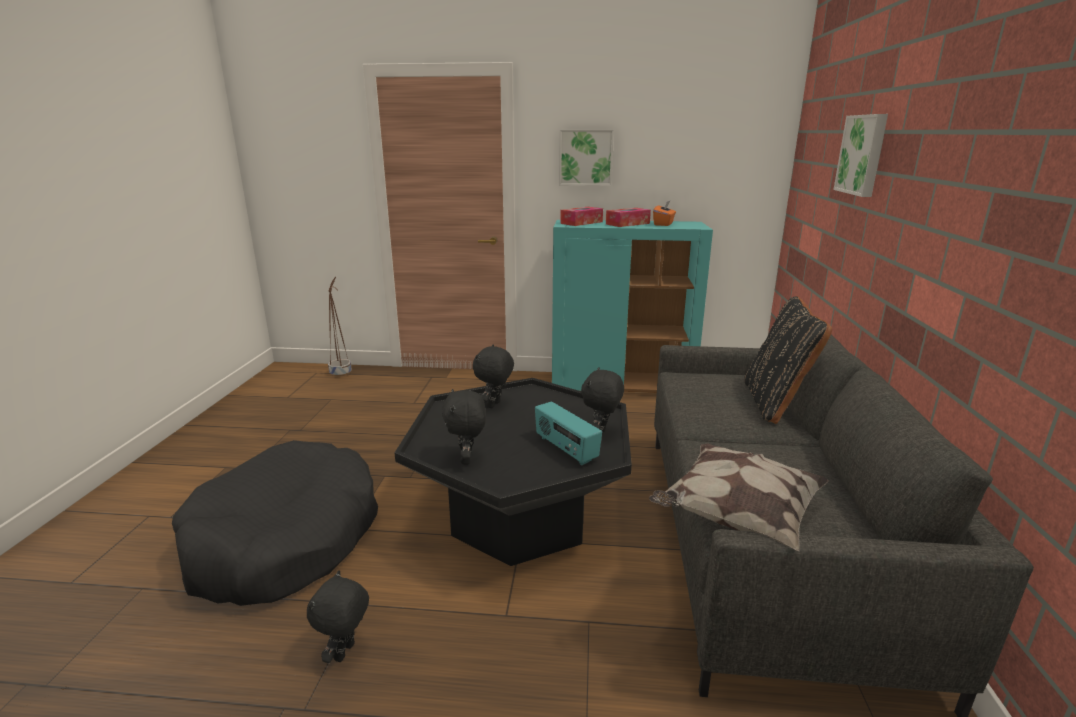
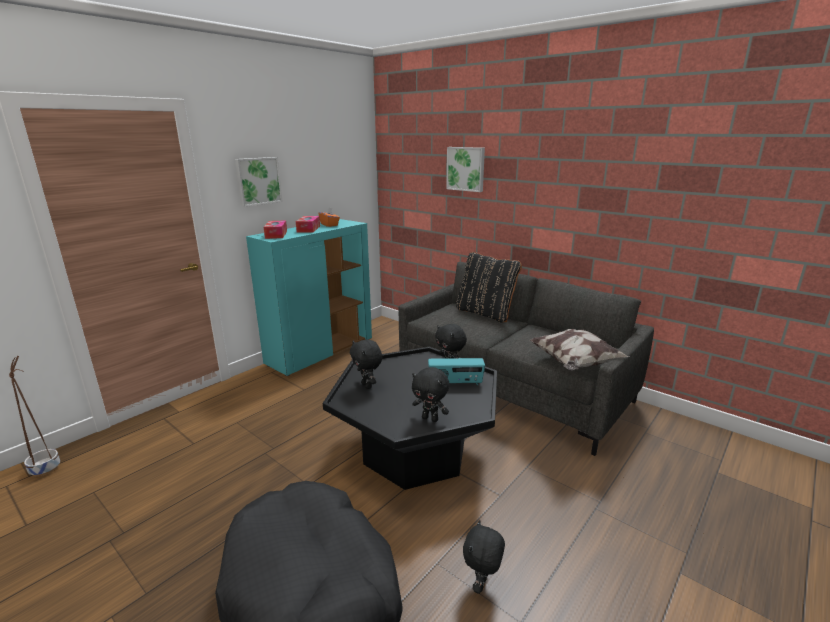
camera: 55 degrees left, 0 degrees up
black plush toy [307,570,369,663] -> black plush toy turned 60 degrees clockwise [463,520,505,594]

